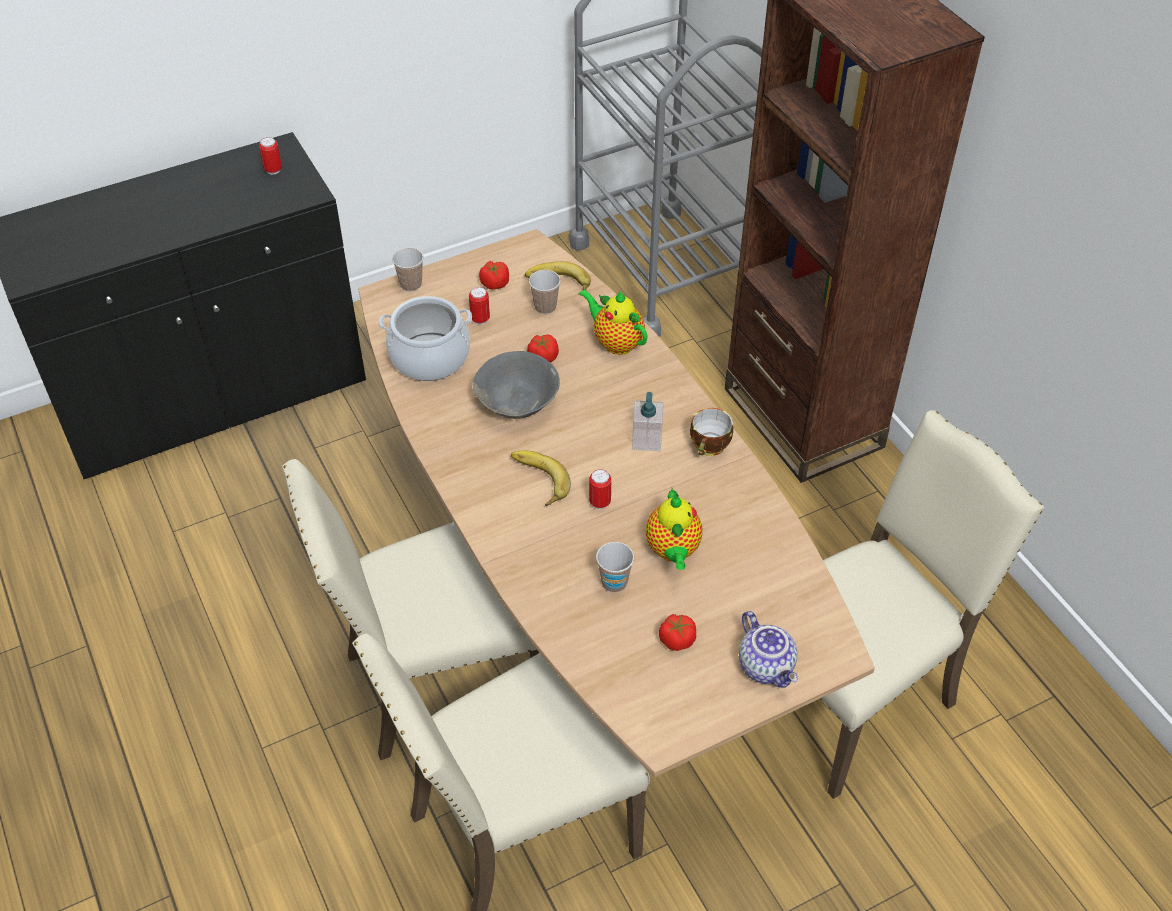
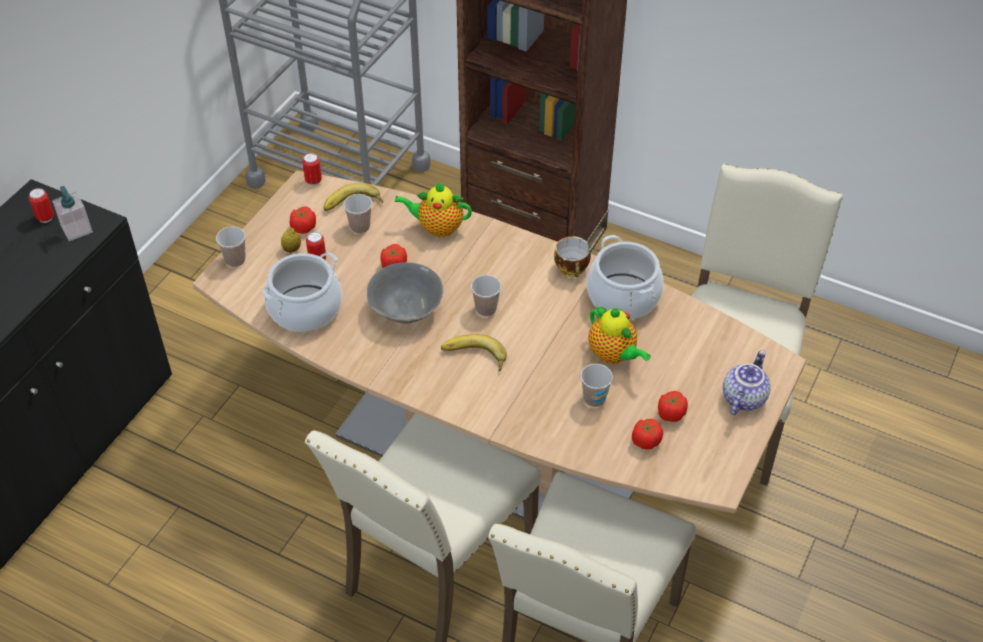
camera: 35 degrees left, 0 degrees up
can [589,469,611,509] -> can moved to [302,153,322,186]
soap dispenser [632,392,664,451] -> soap dispenser moved to [52,186,93,241]
teapot [739,611,798,688] -> teapot turned 90 degrees counterclockwise [723,350,771,415]
none -> lemon [281,228,301,253]
none -> cup [471,275,501,316]
none -> cooking pot [587,235,664,319]
none -> tomato [632,419,663,450]

